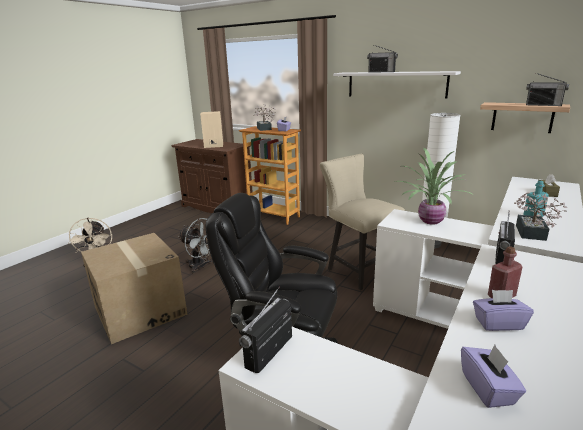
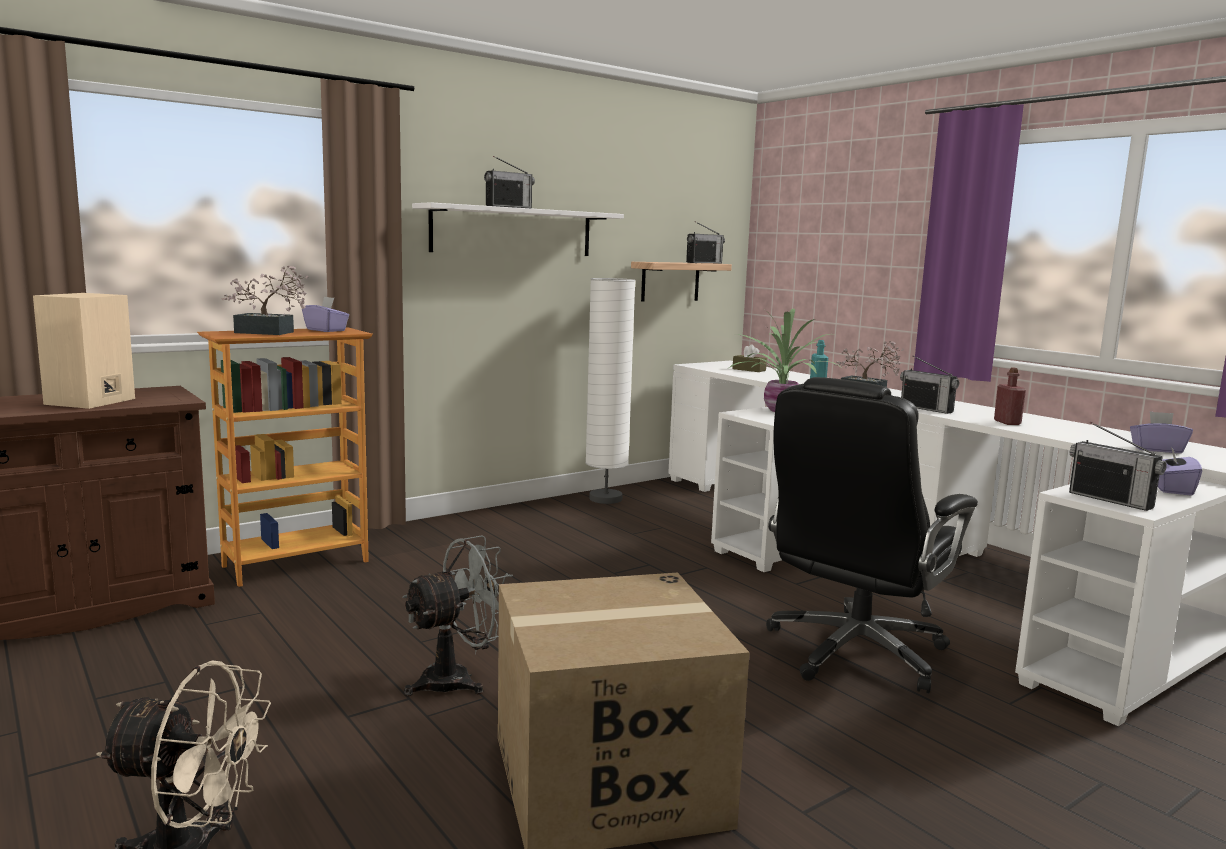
camera: 70 degrees left, 10 degrees down
beige chair [320,154,405,290] -> none
purple tissue box [473,290,534,331] -> purple tissue box moved to [1158,447,1202,496]

